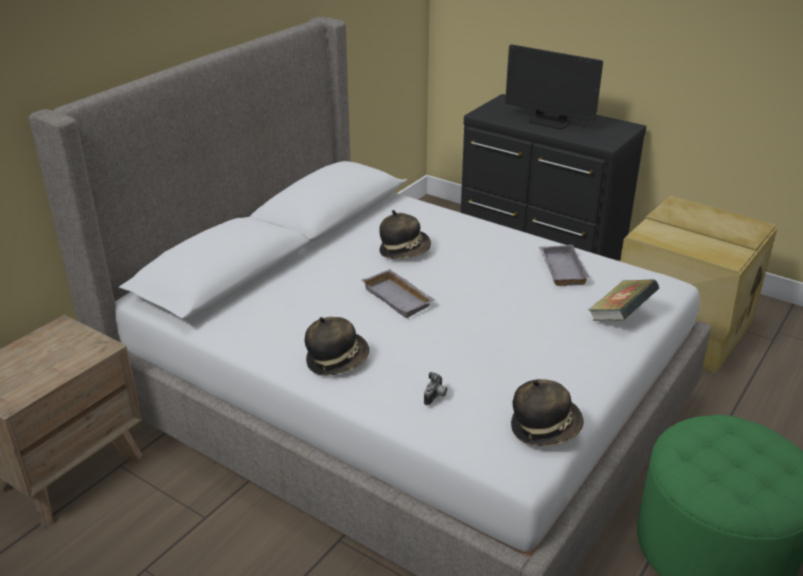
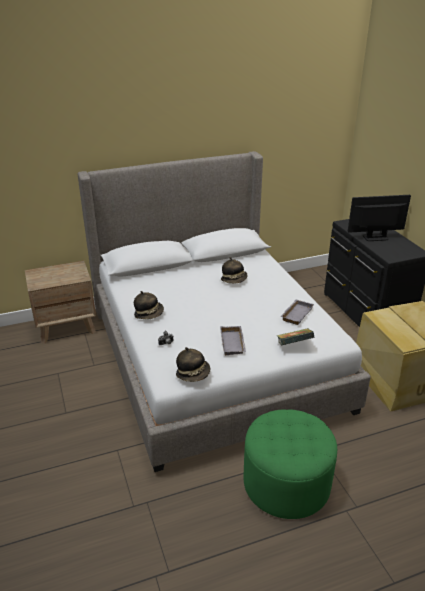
camera: 35 degrees right, 0 degrees up
grey tray [361,269,436,318] -> grey tray moved to [220,326,246,355]
monitor [505,44,603,129] -> monitor turned 105 degrees clockwise [348,195,411,241]

